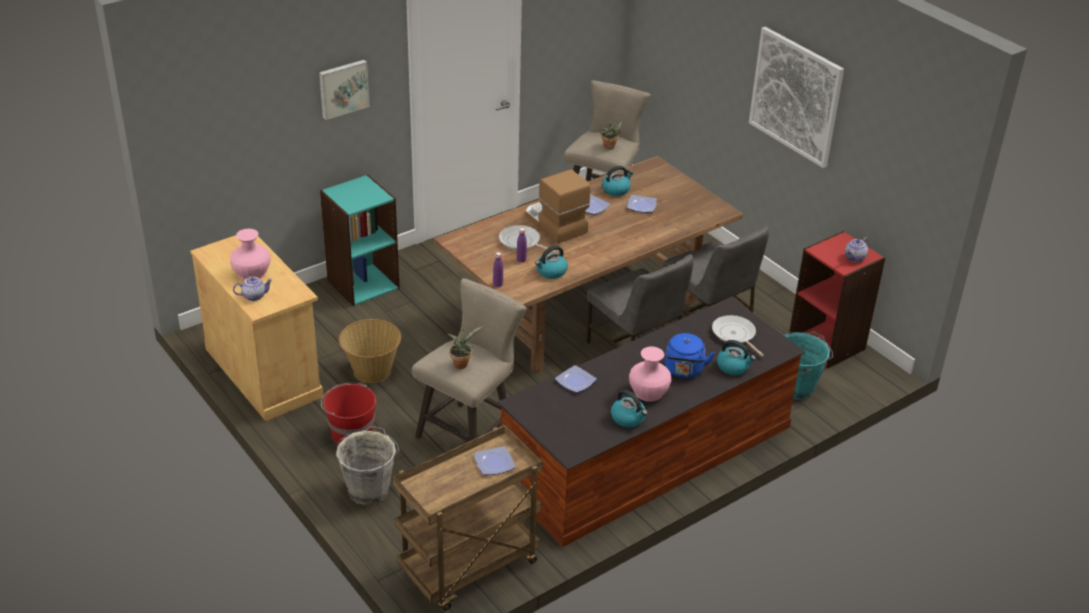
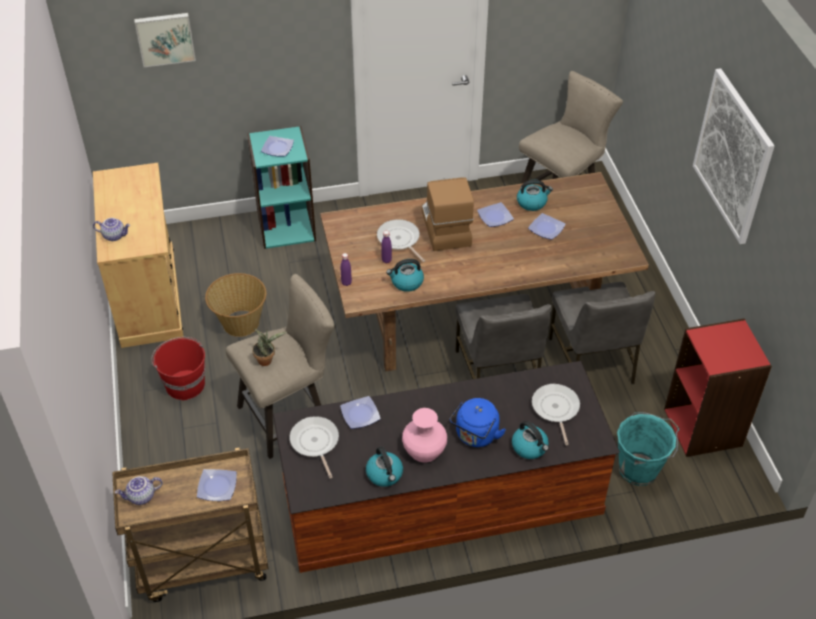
camera: 25 degrees right, 10 degrees up
pink vase [230,229,270,280] -> none
picture [319,60,370,120] -> picture moved to [134,13,196,67]
grey bucket [336,426,400,506] -> none
potted plant [601,121,623,149] -> none
teapot [845,237,868,262] -> teapot moved to [115,476,163,505]
none -> plate [261,136,294,156]
none -> frying pan [289,416,339,479]

